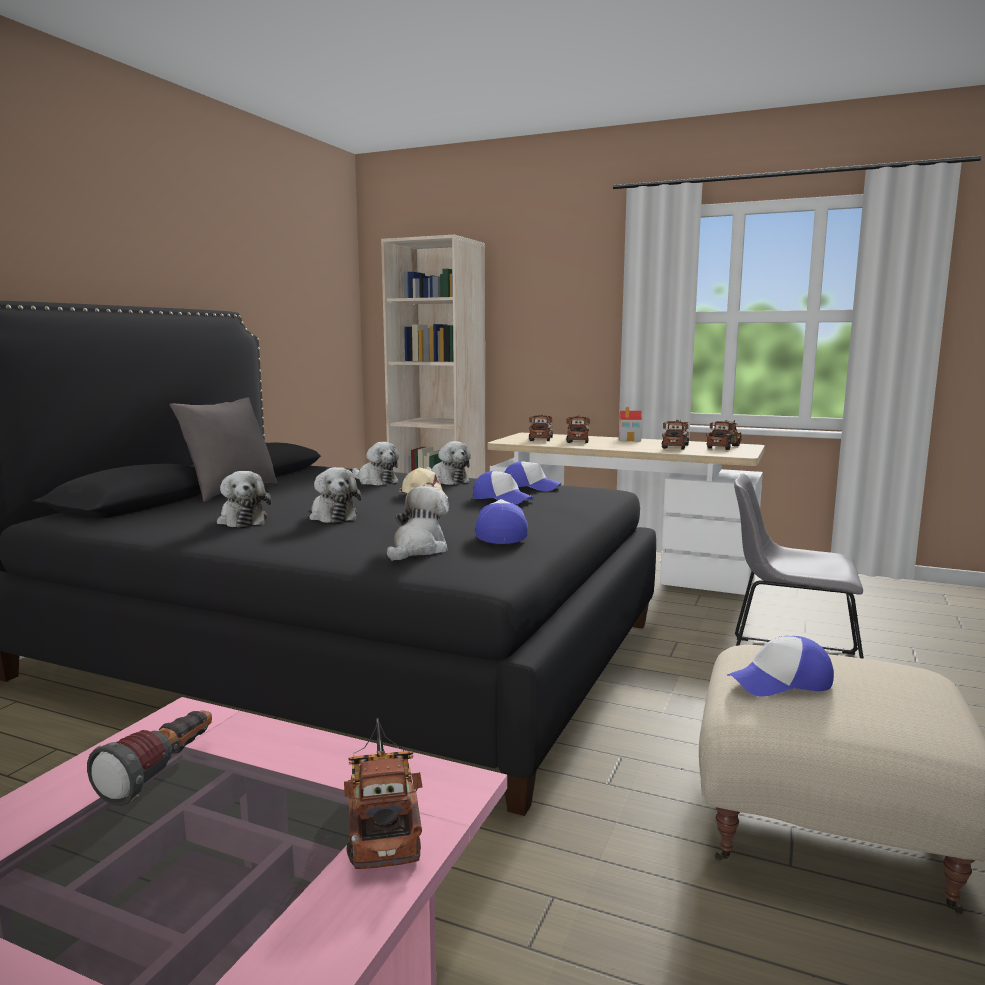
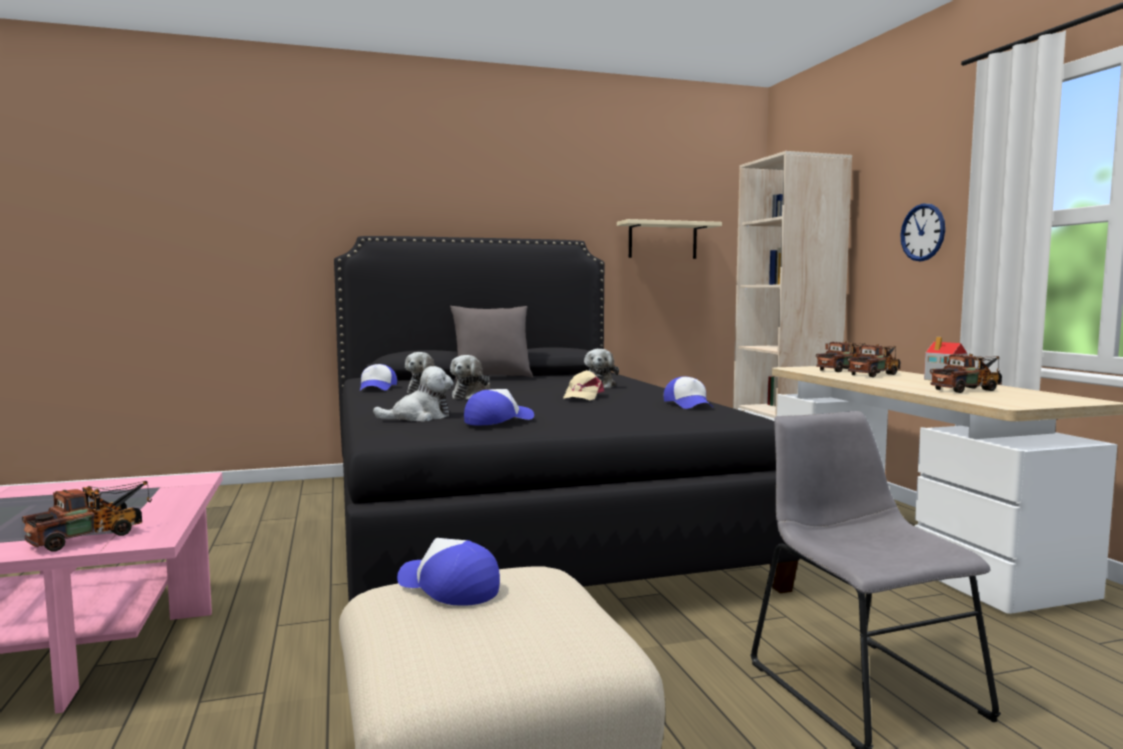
camera: 50 degrees right, 5 degrees down
flashlight [87,710,212,806] -> none
plush toy [426,441,471,485] -> none
cap [473,471,534,505] -> cap moved to [360,364,397,391]
toy truck [706,420,741,450] -> none
none -> beige shelf [617,219,722,259]
none -> wall clock [900,203,945,261]

